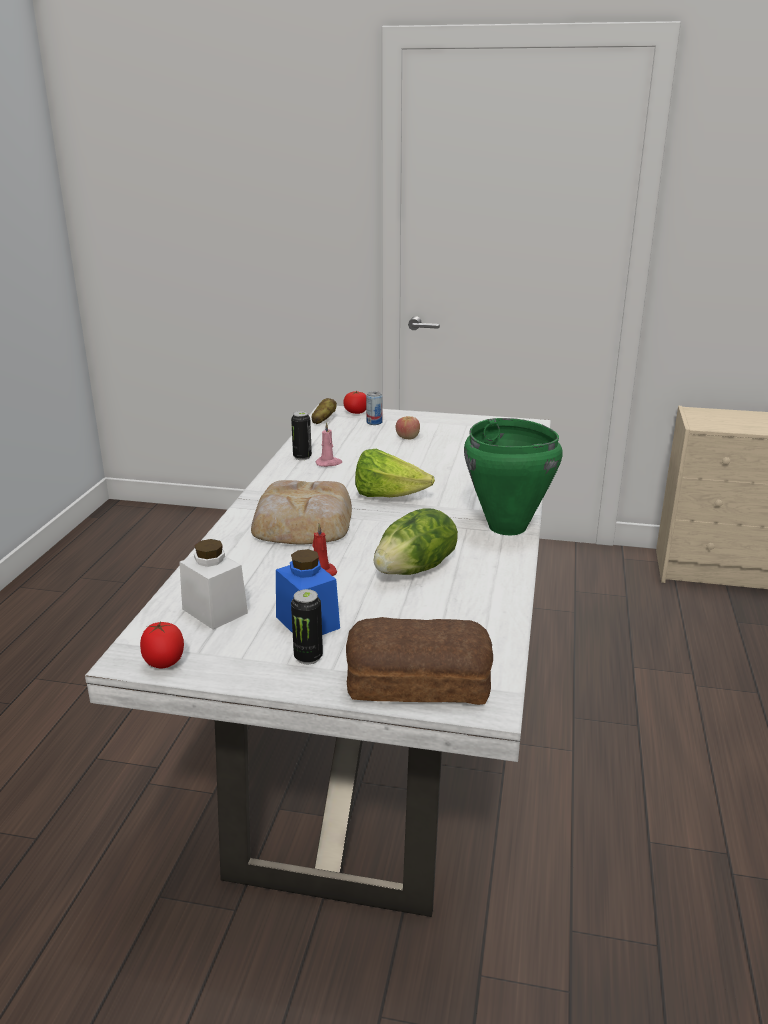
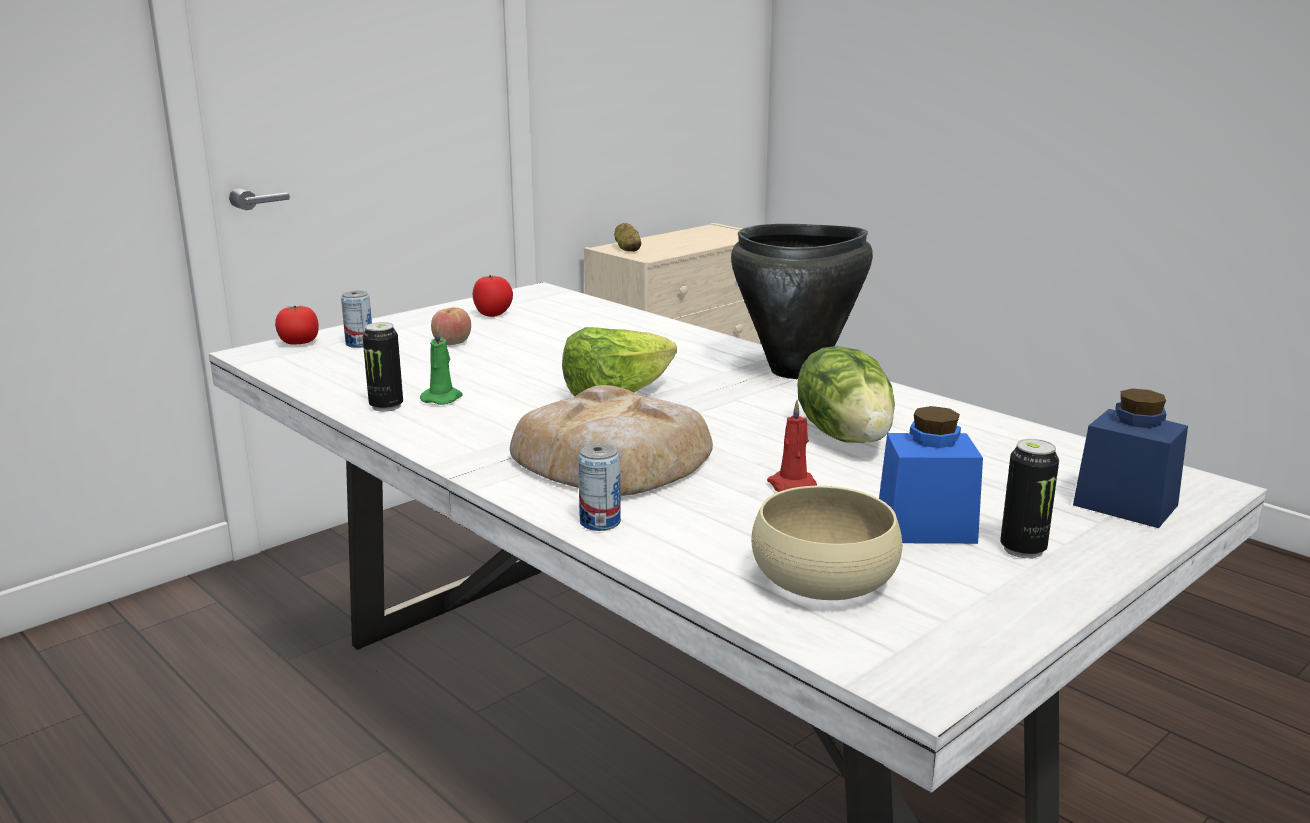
camera: 55 degrees left, 5 degrees down
tomato [140,621,184,669] -> tomato moved to [473,275,513,317]
white jar [179,539,248,630] -> beige bowl [751,486,902,600]
potato [311,398,337,424] -> potato moved to [614,223,641,252]
pink candle [315,422,342,467] -> green candle [420,326,463,405]
bread [346,617,493,705] -> blue jar [1073,389,1188,528]
green cooking pot [464,418,563,535] -> black cooking pot [731,224,873,379]
none -> can [578,444,621,531]

